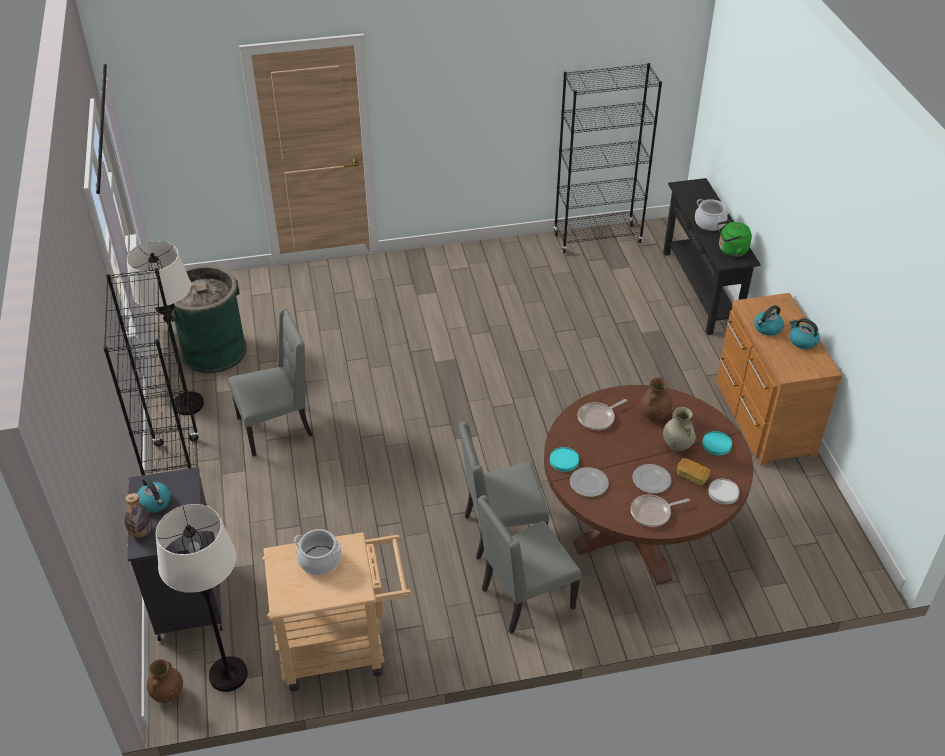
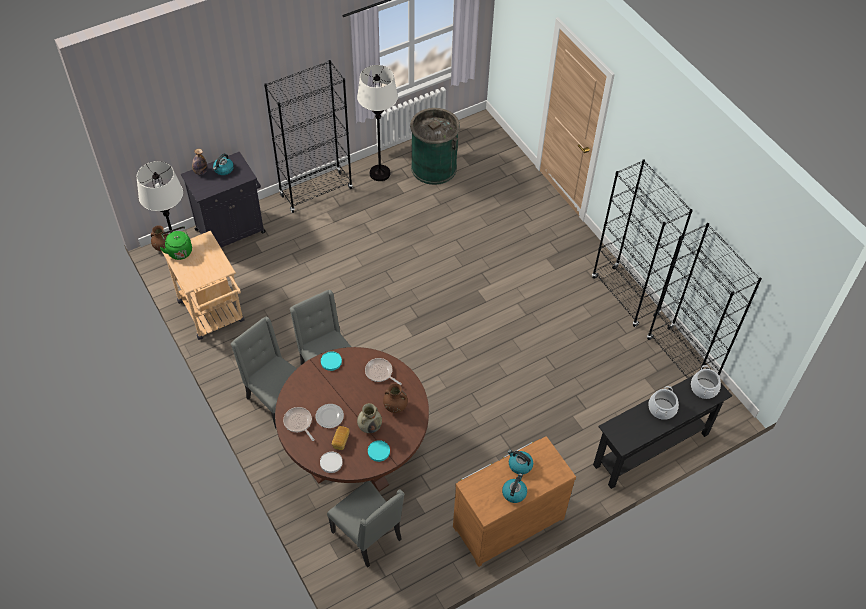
camera: 70 degrees right, 10 degrees up
grey chair [228,309,313,456] -> grey chair moved to [327,481,404,568]
cooking pot [294,529,341,575] -> cooking pot moved to [691,365,721,399]
plate [570,467,609,497] -> none
green kettle [717,219,752,257] -> green kettle moved to [160,226,192,260]
none -> black bookcase [592,159,693,327]

